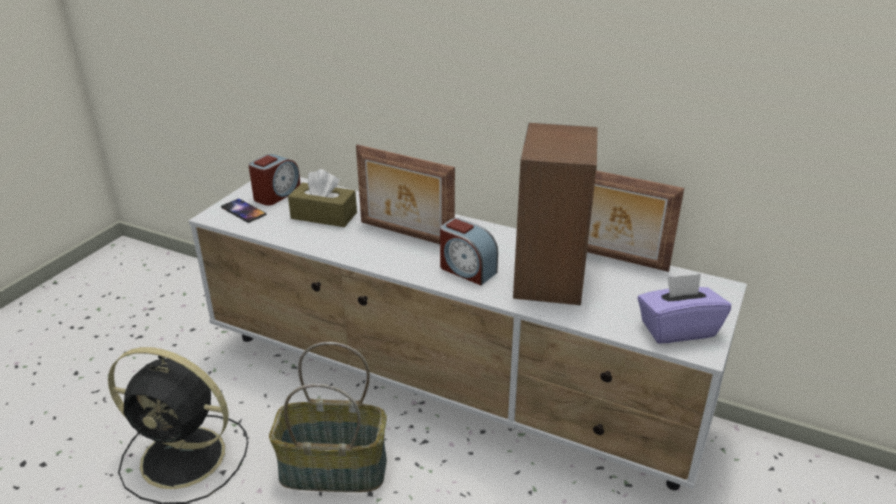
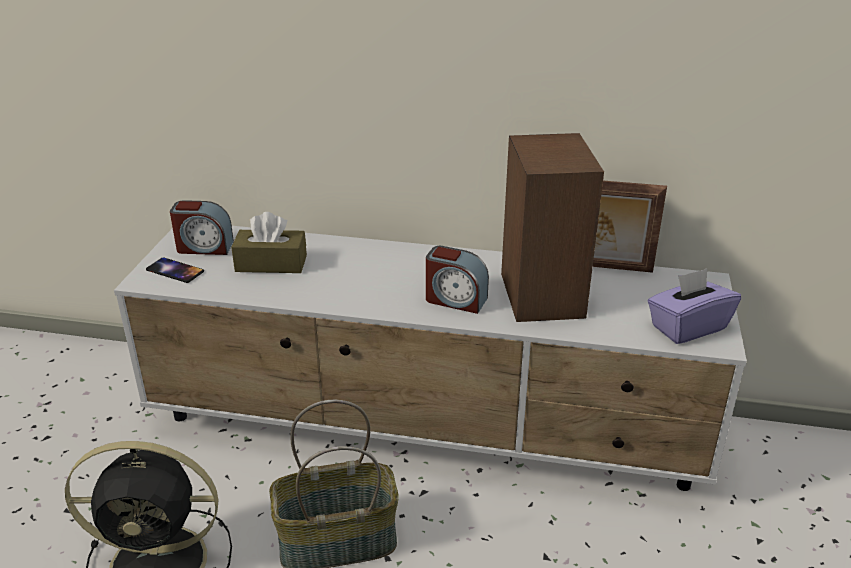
camera: 15 degrees left, 0 degrees up
alarm clock [249,154,301,206] -> alarm clock turned 75 degrees clockwise [170,200,234,255]
picture frame [356,145,455,244] -> none

